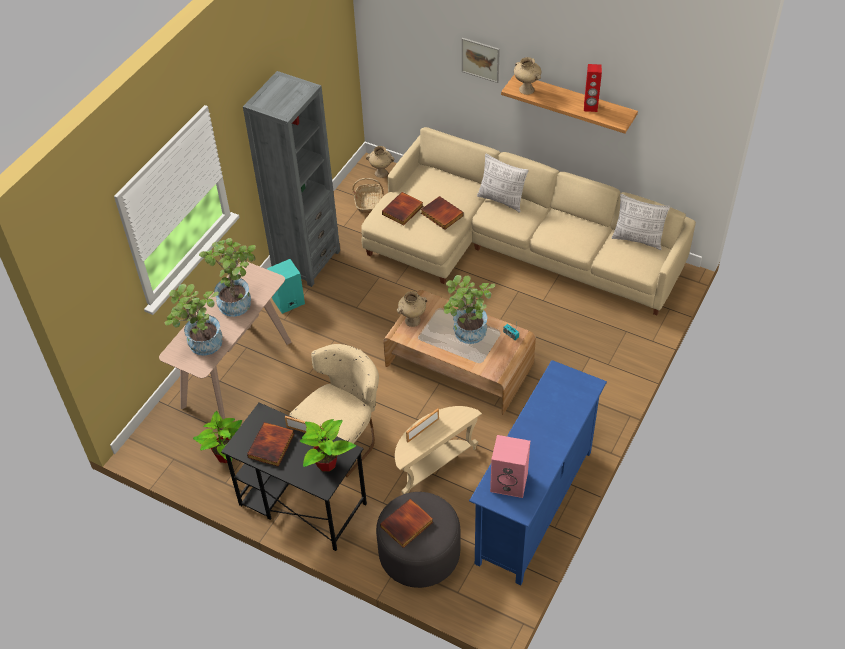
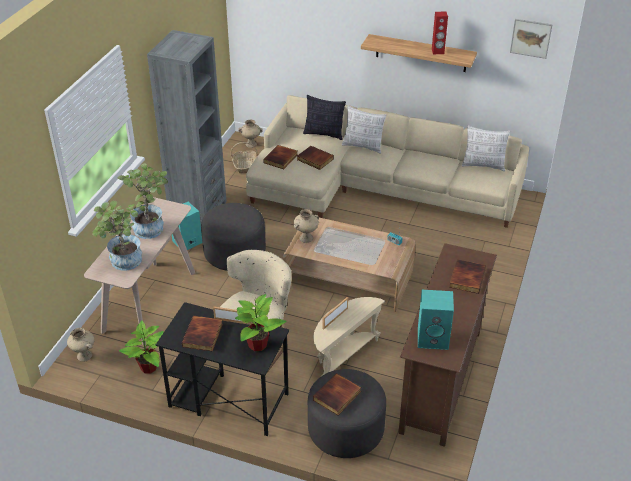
camera: 10 degrees left, 10 degrees down
potted plant [444,275,495,344] -> none
picture [462,38,500,83] -> picture moved to [510,19,553,59]
blue tv stand [469,360,607,585] -> brown tv stand [398,243,497,447]
pink speaker [490,435,530,498] -> turquoise speaker [418,290,454,350]
beige vase [514,57,541,95] -> beige vase moved to [67,328,95,362]
none -> grey ottoman [201,203,266,271]
none -> pillow [303,95,346,140]
none -> book [449,259,486,294]

